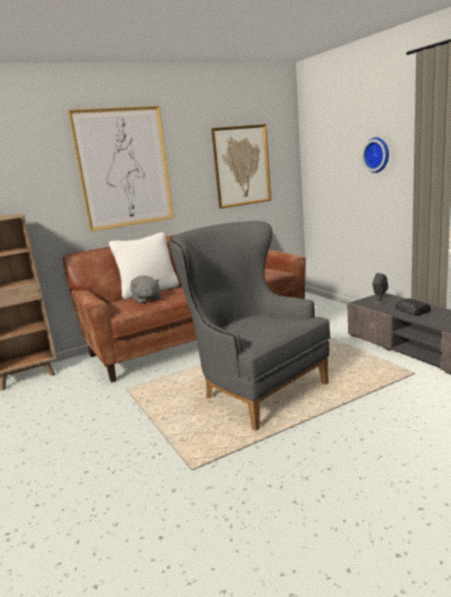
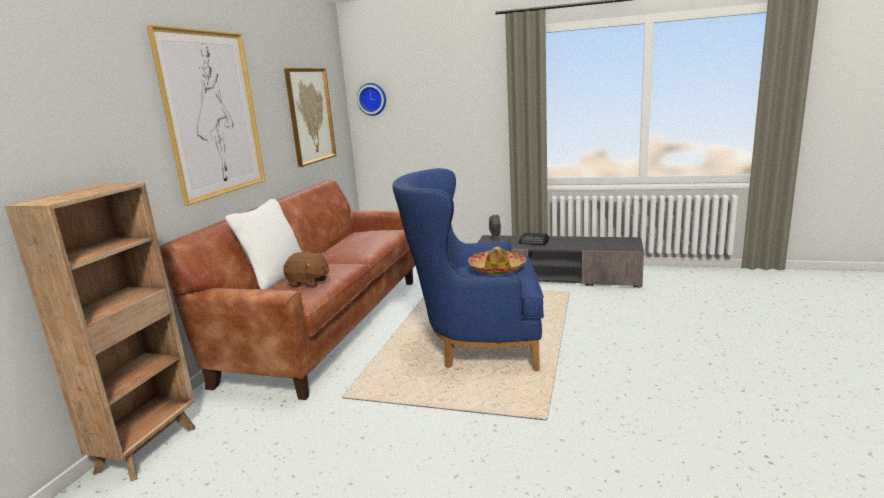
camera: 45 degrees left, 0 degrees up
grey plush toy [130,276,160,304] -> brown plush toy [283,252,329,288]
grey armchair [169,221,331,431] -> blue armchair [392,168,544,371]
wall clock [362,137,389,173] -> wall clock moved to [357,83,386,116]
none -> hat [468,247,527,275]

